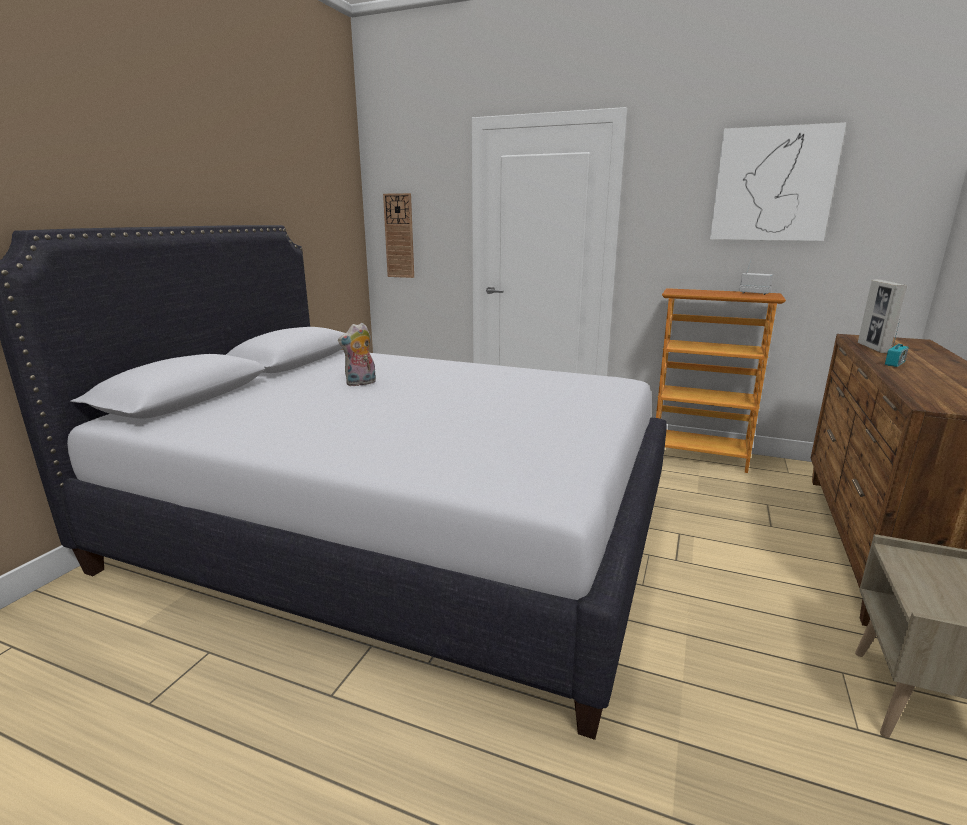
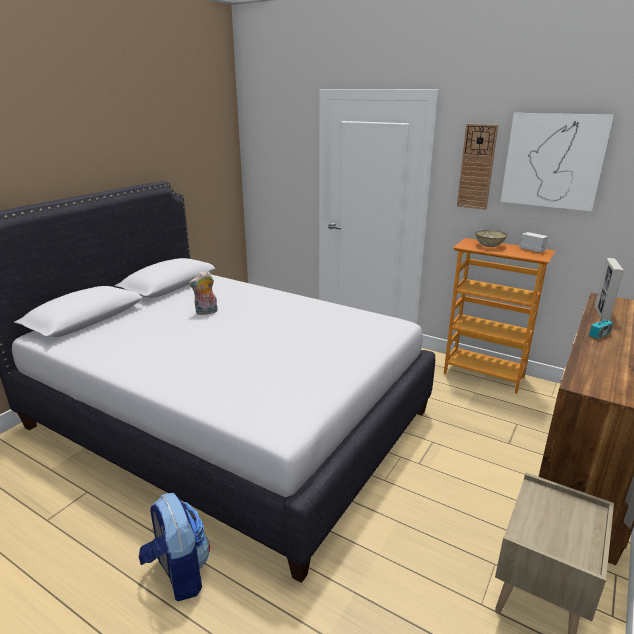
camera: 10 degrees right, 5 degrees up
wall clock [383,193,414,278] -> wall clock moved to [457,124,498,210]
none -> backpack [139,493,210,601]
none -> bowl [475,230,507,247]

